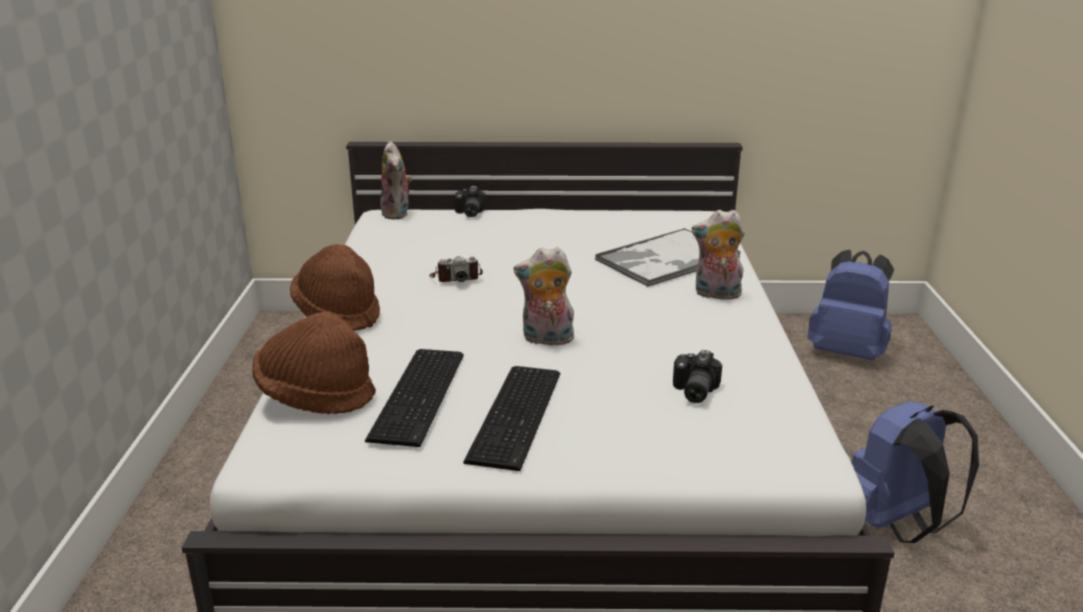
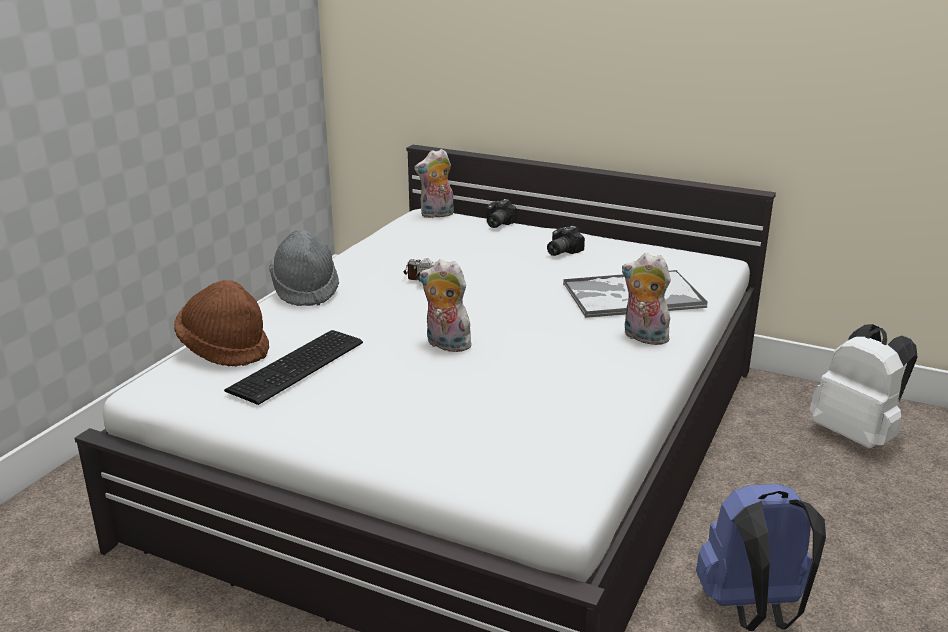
camera: 25 degrees right, 0 degrees up
brown hat [290,244,380,331] -> grey hat [269,229,339,306]
plush toy [380,141,412,220] -> plush toy turned 60 degrees clockwise [414,149,454,218]
keyboard [463,366,560,471] -> none
camera [673,350,722,403] -> camera moved to [547,226,585,256]
blue backpack [807,250,894,360] -> white backpack [810,324,917,449]

